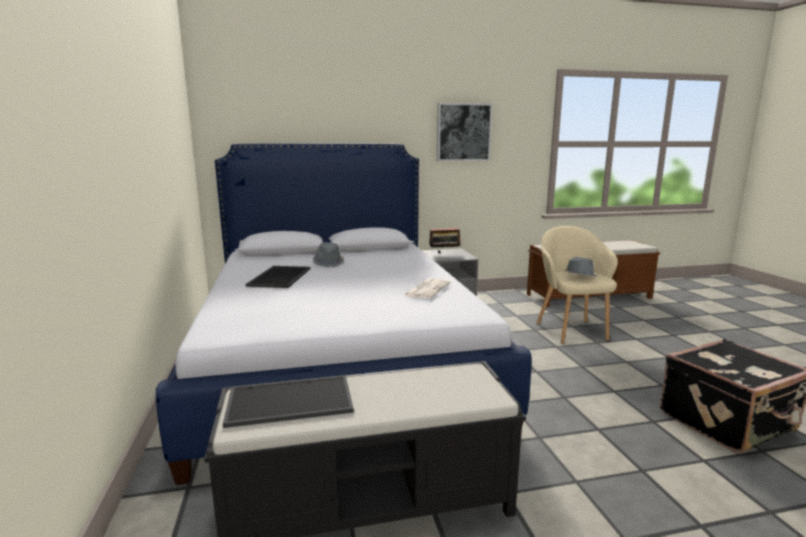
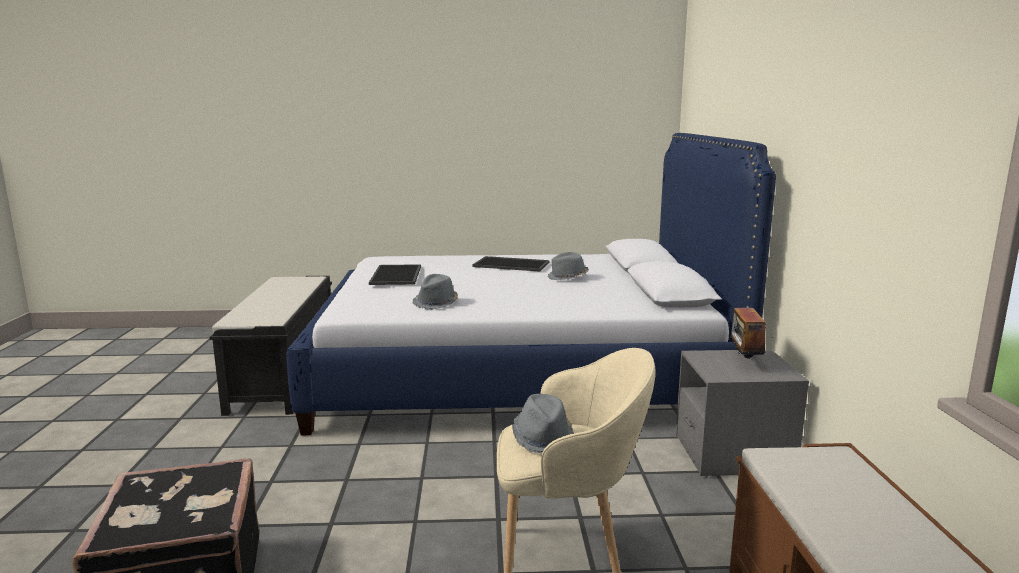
camera: 100 degrees right, 0 degrees up
tray [223,375,354,428] -> tray moved to [369,264,421,285]
newspaper [403,278,450,299] -> grey hat [413,274,458,310]
picture [437,102,493,161] -> none

